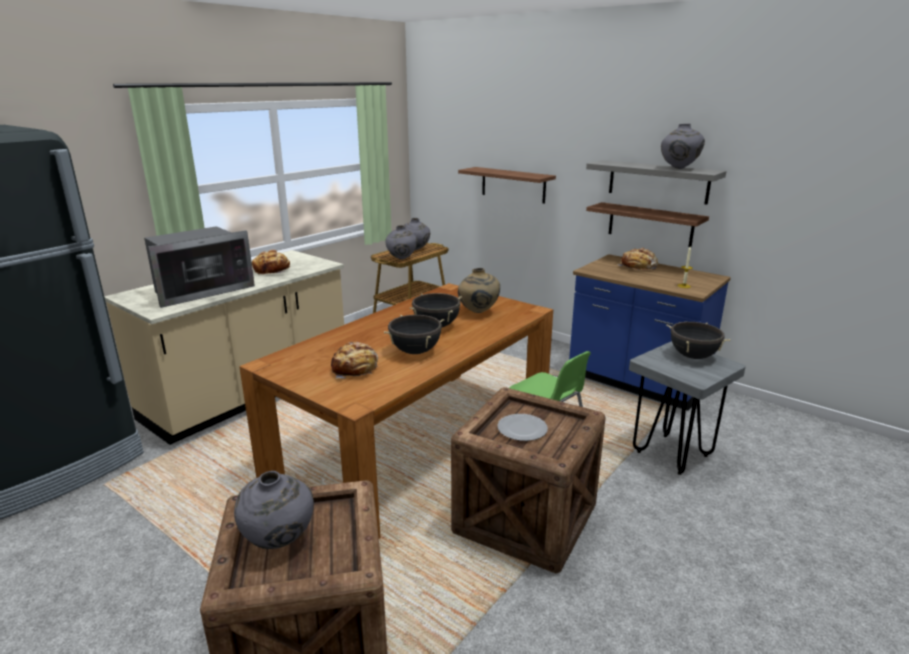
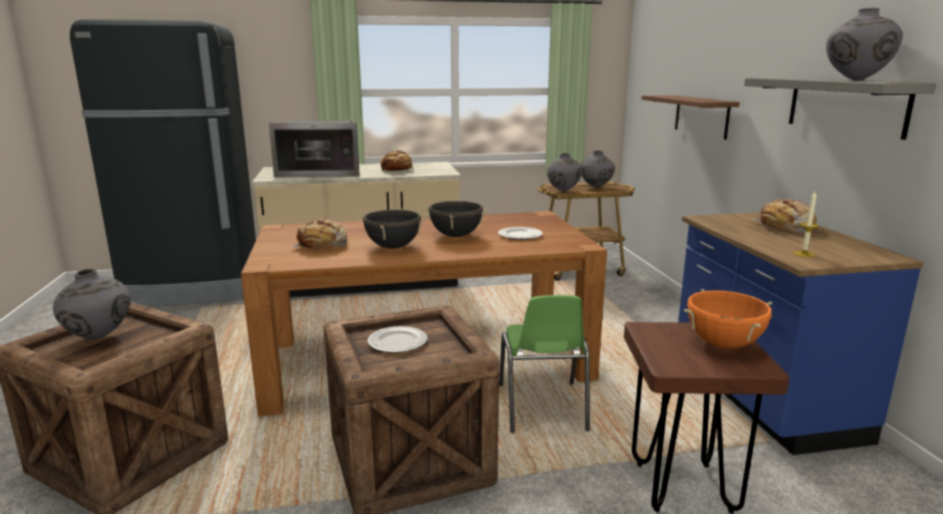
camera: 40 degrees right, 5 degrees down
beige vase [458,268,500,313] -> plate [498,227,543,240]
shelf [586,202,709,247] -> none
grey stool [629,341,746,475] -> brown stool [624,322,789,513]
black cooking pot [666,322,730,359] -> orange cooking pot [684,289,773,348]

